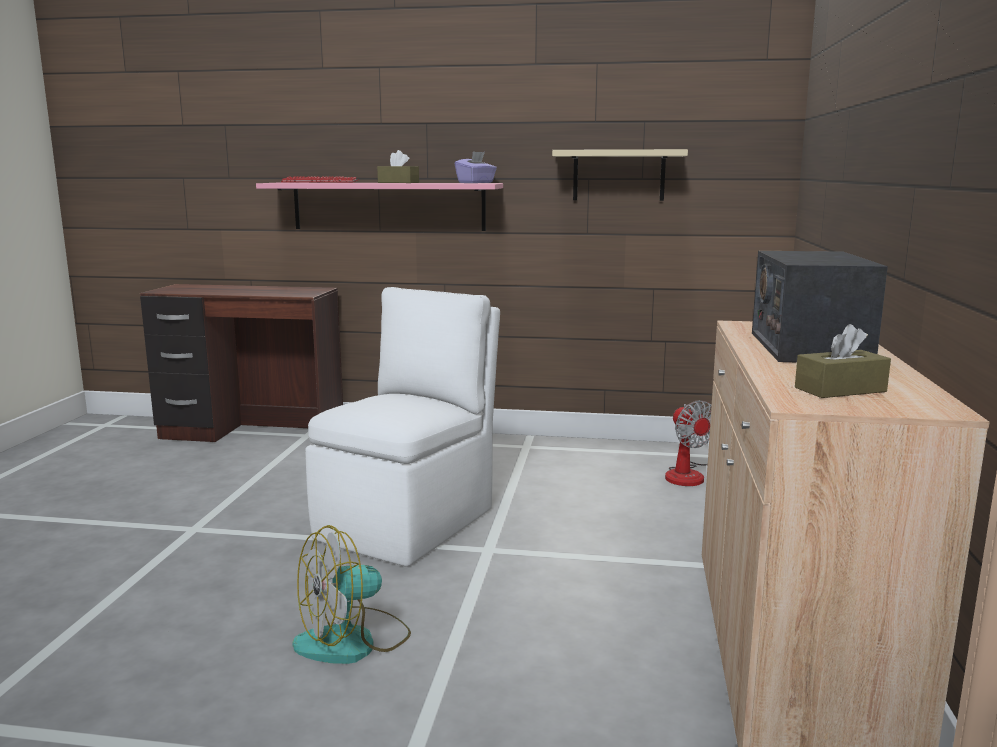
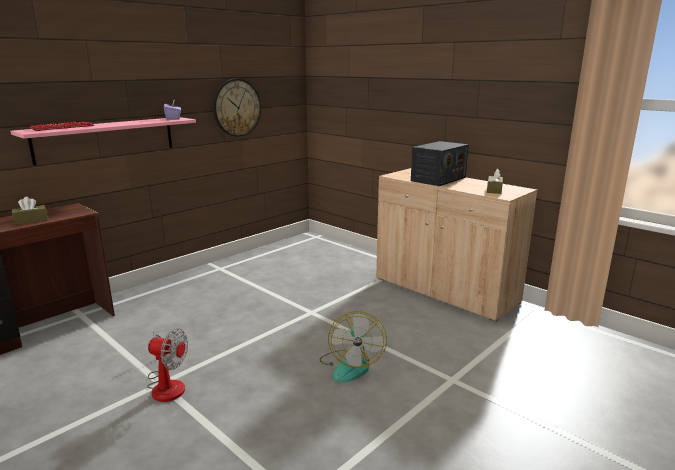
camera: 55 degrees left, 5 degrees up
white chair [305,287,500,567] -> none
brown tissue box [377,150,419,183] -> brown tissue box moved to [12,197,48,225]
beige shelf [552,149,688,201] -> wall clock [213,79,261,137]
fan [665,400,712,486] -> fan moved to [147,328,188,402]
radio [752,251,888,362] -> radio turned 90 degrees counterclockwise [411,141,469,186]

